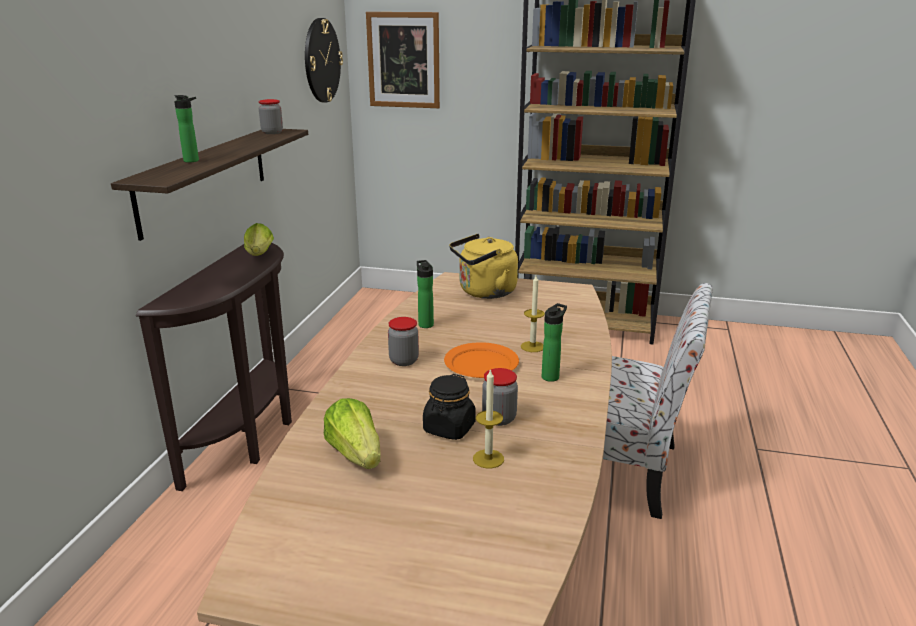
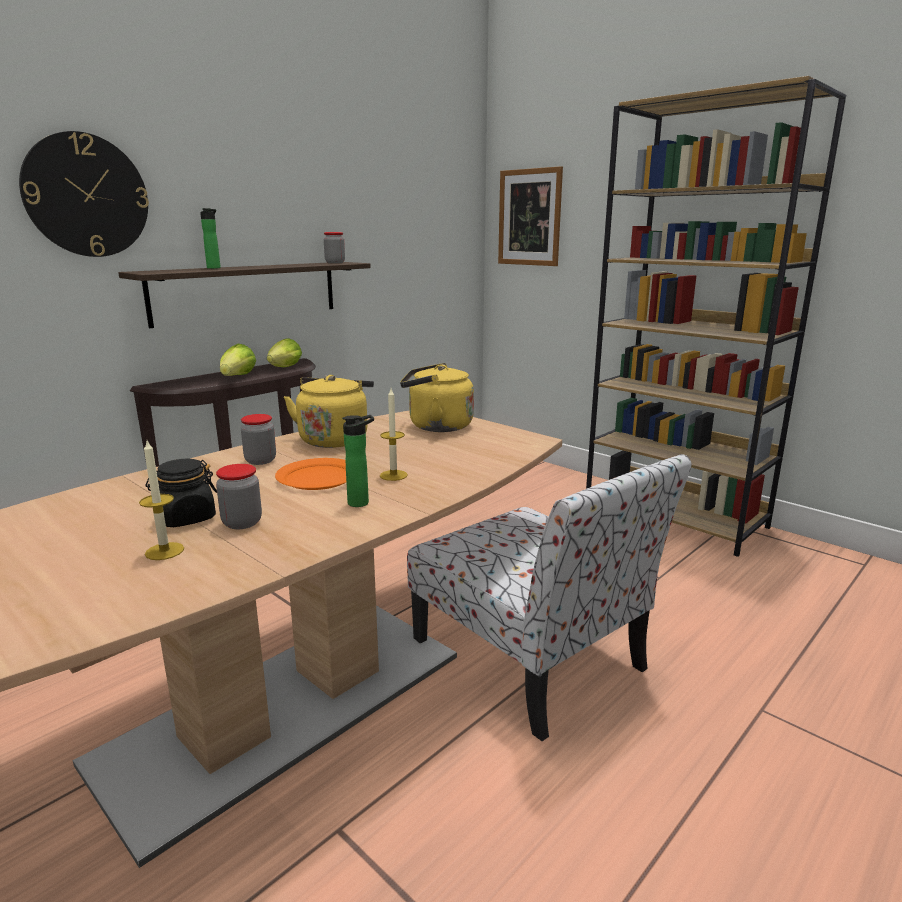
camera: 30 degrees right, 5 degrees down
wall clock [305,18,343,102] -> wall clock moved to [19,131,149,257]
lettuce [324,398,381,469] -> lettuce moved to [220,344,256,376]
bottle [417,260,434,328] -> yellow kettle [284,375,374,448]

